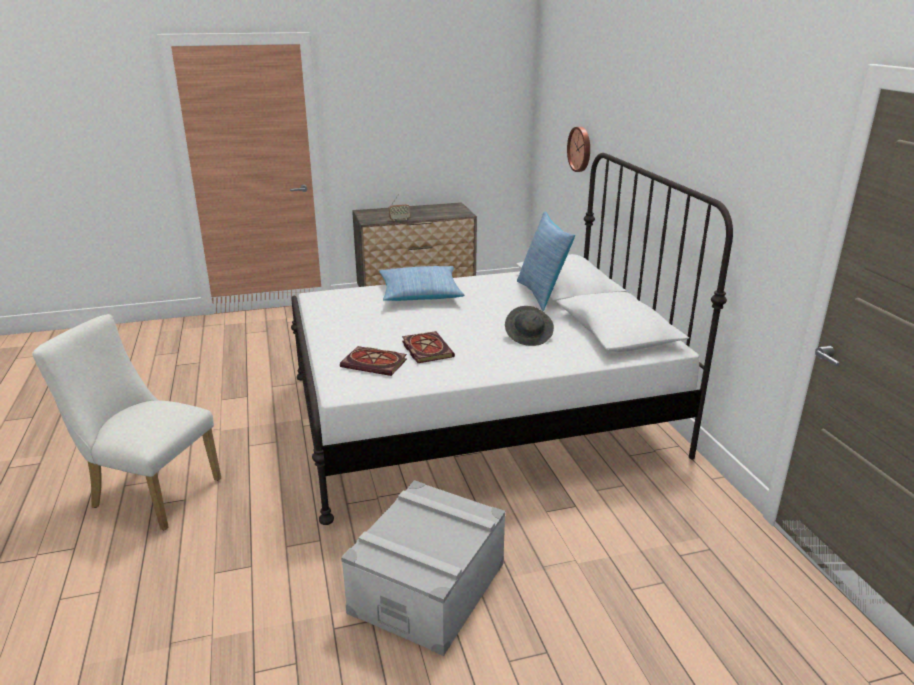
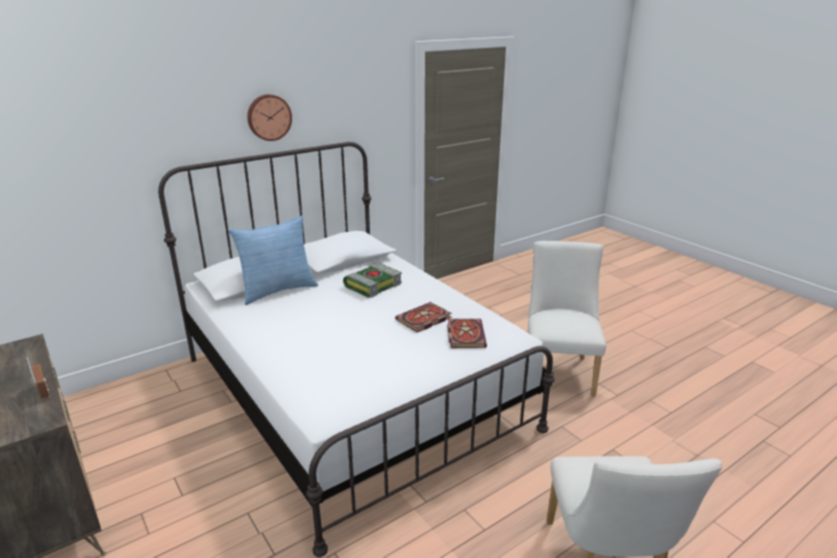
camera: 110 degrees left, 0 degrees up
grey storage box [341,480,505,656] -> white chair [528,241,606,397]
pillow [379,266,465,301] -> none
grey hat [505,306,554,346] -> book [343,263,402,298]
wall clock [567,127,590,172] -> wall clock moved to [247,94,292,141]

